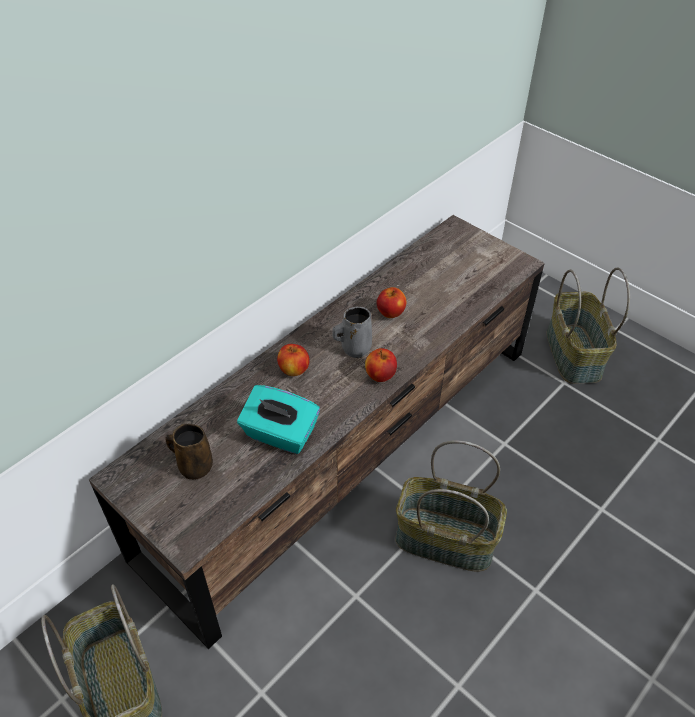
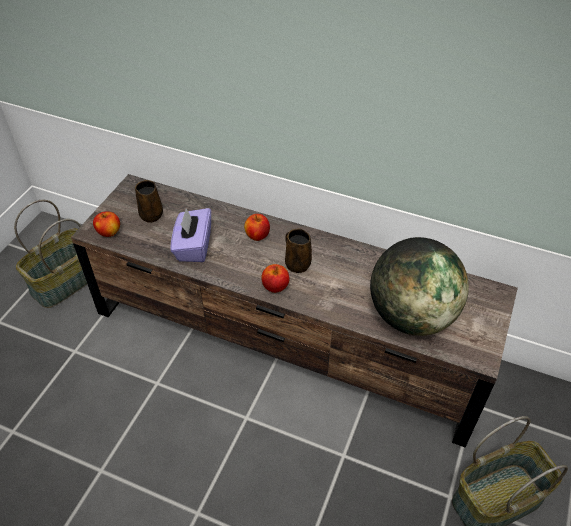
camera: 70 degrees right, 0 degrees up
turquoise tissue box [237,385,320,454] -> purple tissue box [171,208,211,262]
grey mug [332,307,372,358] -> brown mug [285,229,312,273]
apple [377,287,406,318] -> apple moved to [93,211,120,237]
basket [395,440,507,572] -> none
none -> globe [370,237,469,336]

